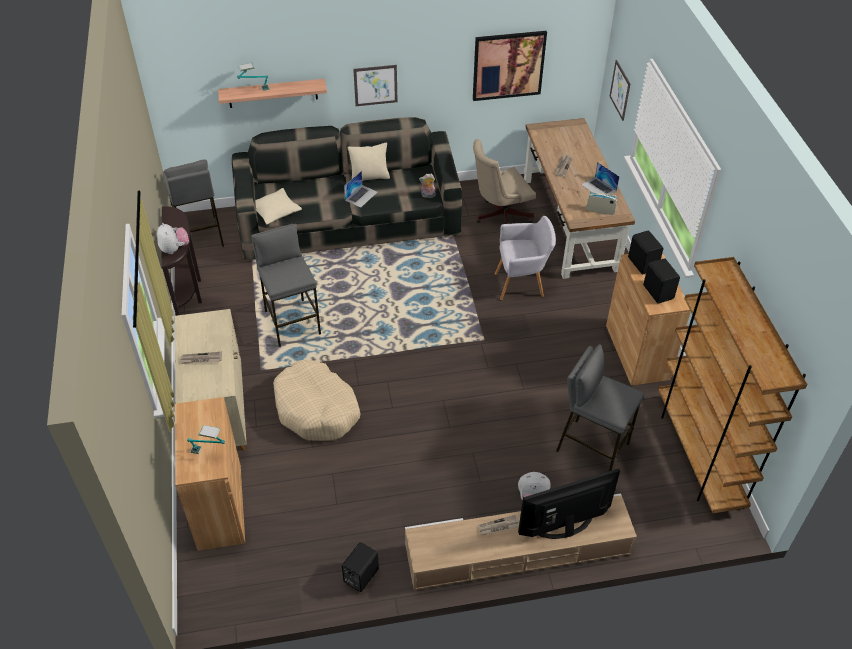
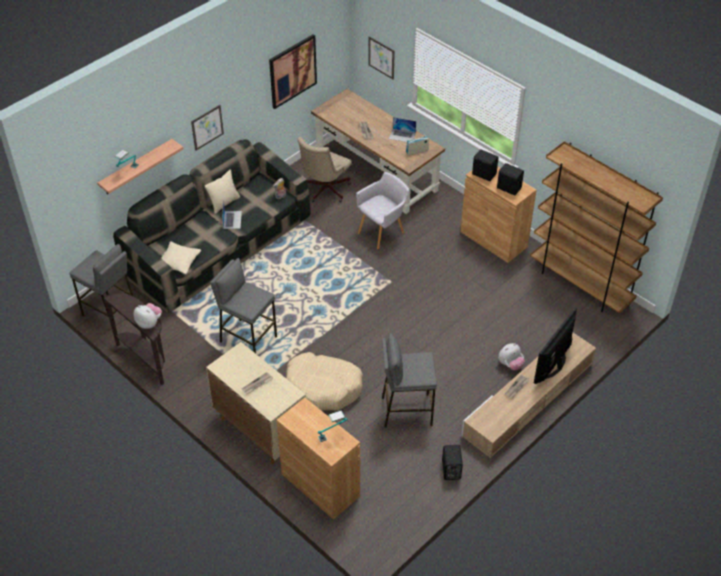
camera: 35 degrees left, 0 degrees up
grey stool [556,344,645,471] -> grey stool moved to [382,333,437,427]

